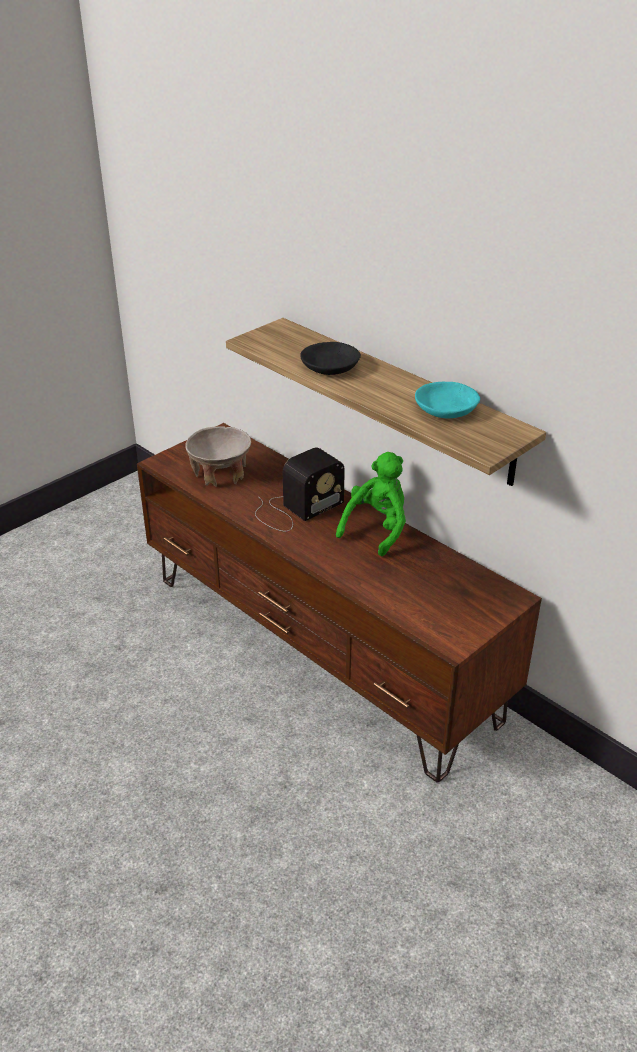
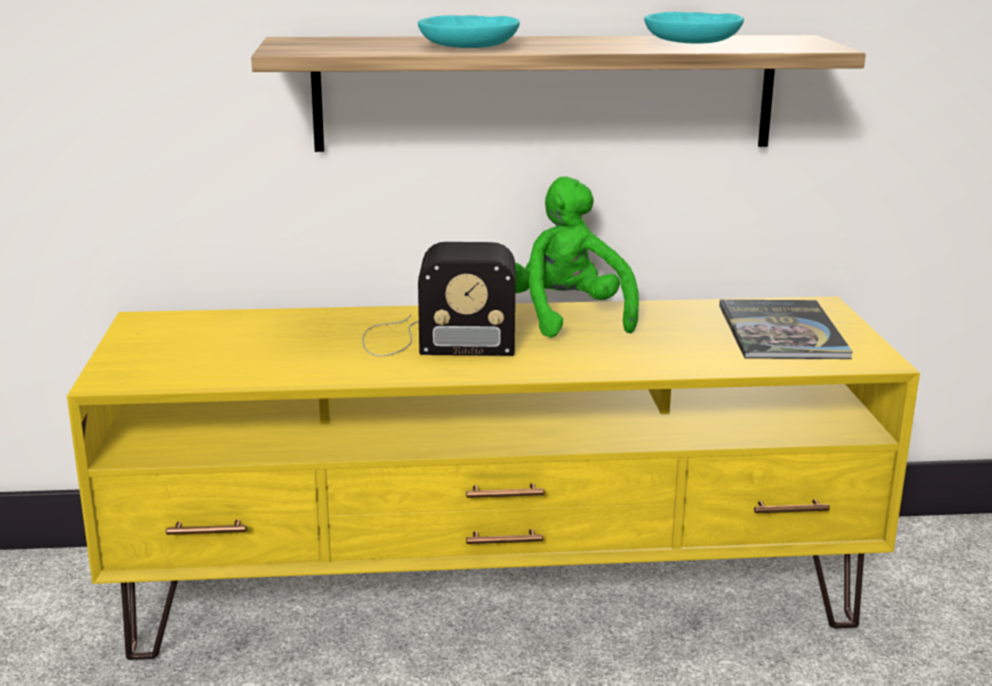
camera: 50 degrees left, 15 degrees down
brown tv stand [137,423,542,782] -> yellow tv stand [67,296,920,660]
beige bowl [185,426,251,487] -> none
radio [255,448,345,532] -> radio turned 90 degrees clockwise [363,242,516,356]
black bowl [300,342,361,375] -> turquoise bowl [418,15,520,48]
none -> book [719,300,853,359]

